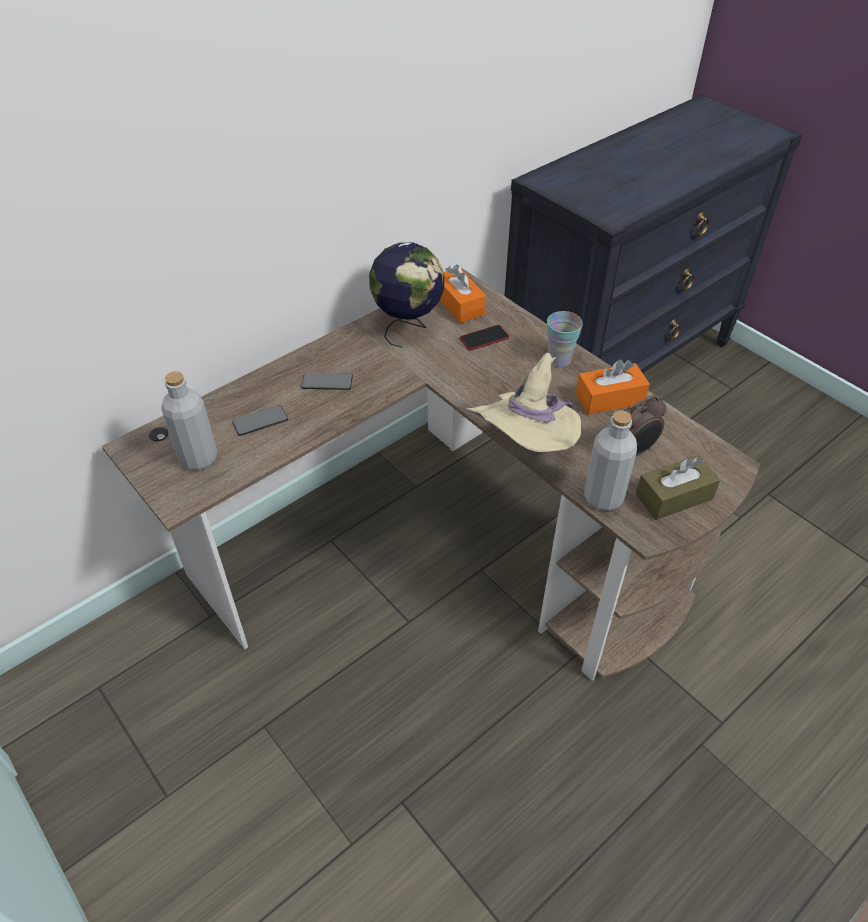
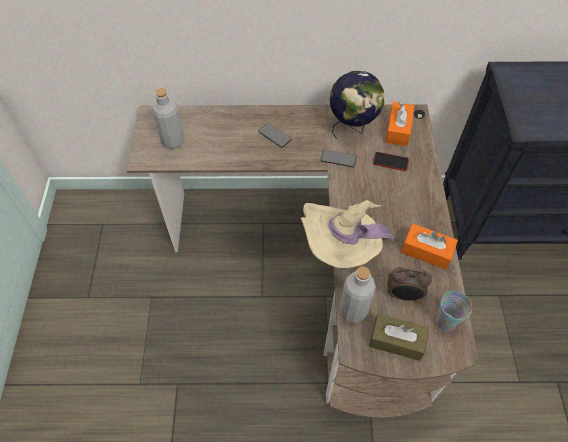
camera: 40 degrees right, 10 degrees up
phone [232,405,288,436] -> phone moved to [321,149,357,167]
cup [547,311,583,367] -> cup moved to [436,291,472,331]

